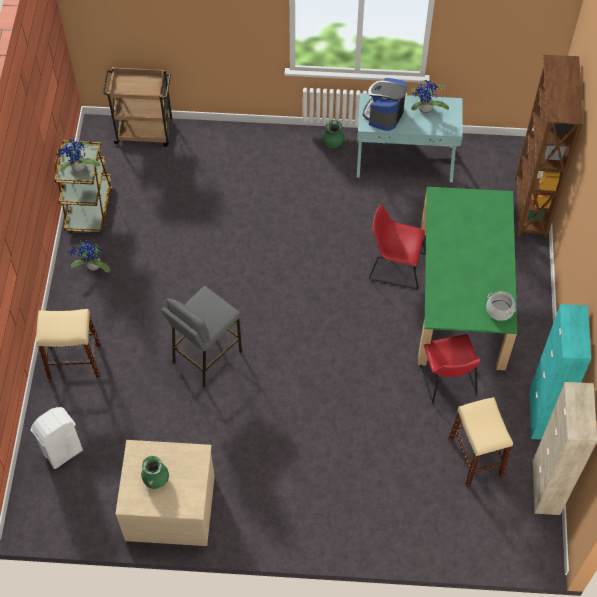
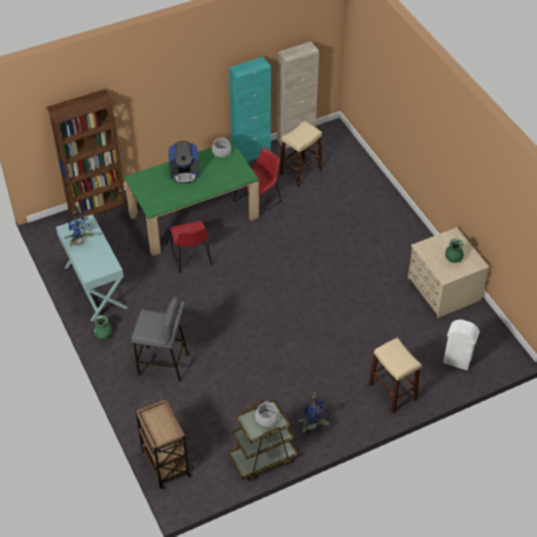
camera: 120 degrees left, 10 degrees down
potted plant [56,139,100,172] -> cooking pot [256,401,279,427]
grey stool [162,286,242,388] -> grey stool moved to [131,296,189,382]
coffee machine [363,78,407,131] -> coffee machine moved to [168,141,199,184]

